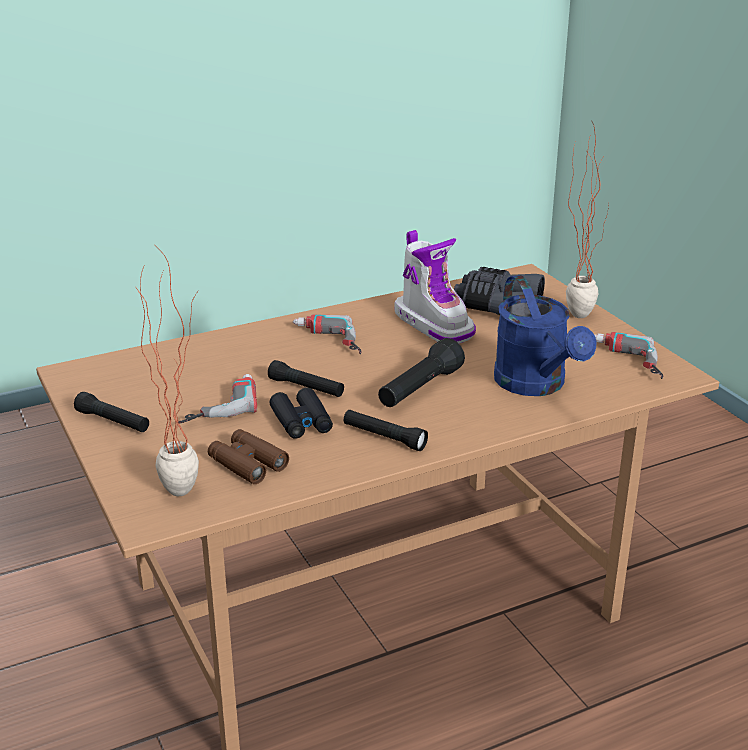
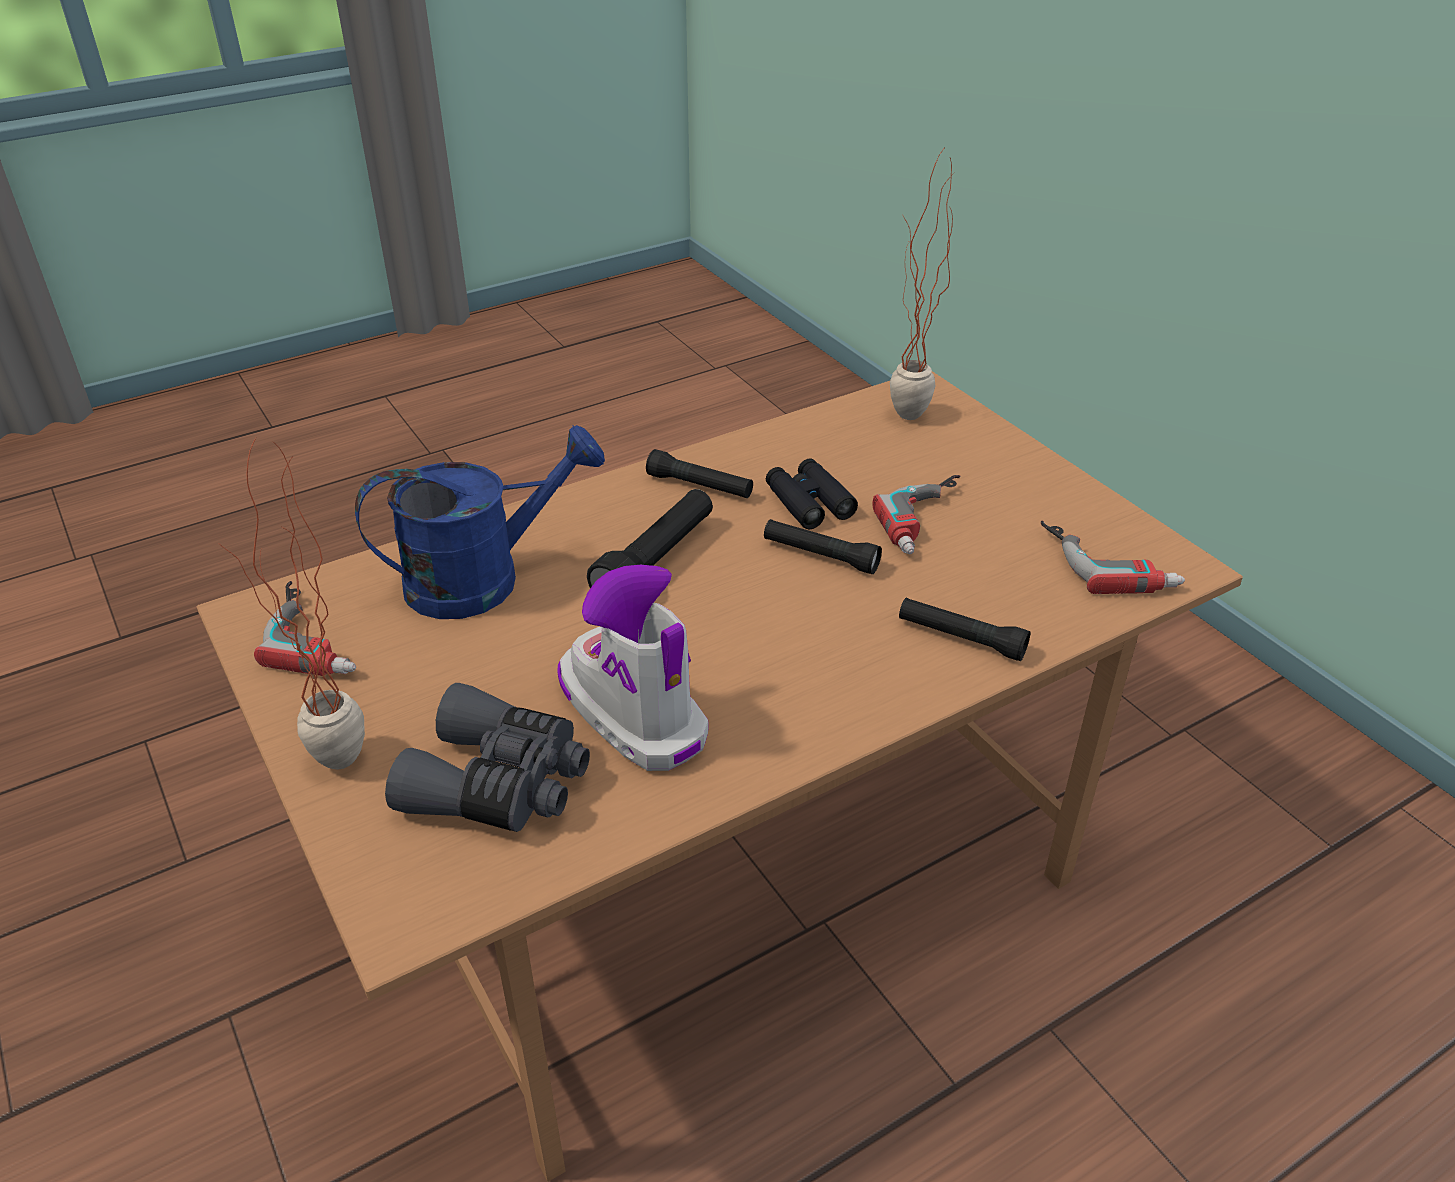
camera: 175 degrees right, 10 degrees up
black flashlight [74,392,149,432] -> black flashlight moved to [899,598,1031,661]
brown binoculars [208,429,289,484] -> none
power drill [293,314,362,354] -> power drill moved to [1041,520,1185,594]
blue watering can [494,275,597,396] -> blue watering can turned 90 degrees clockwise [355,425,605,619]

